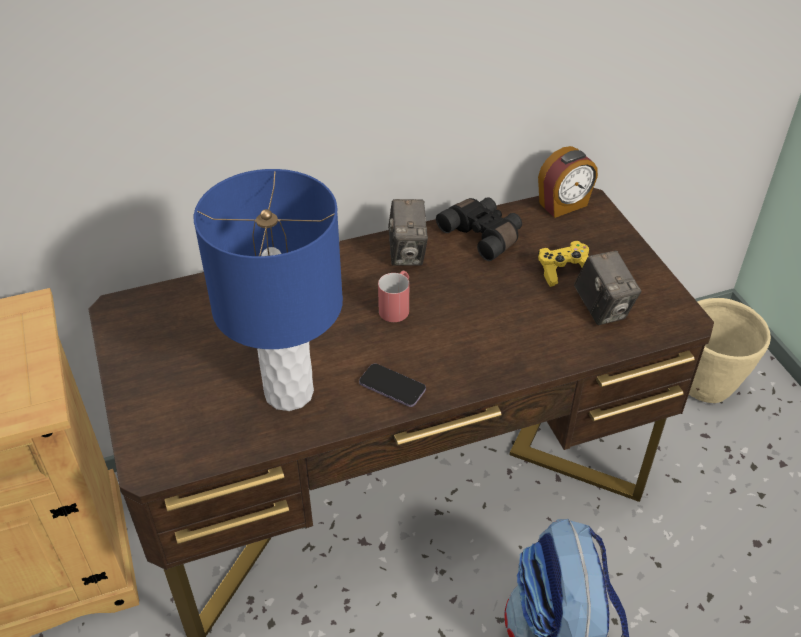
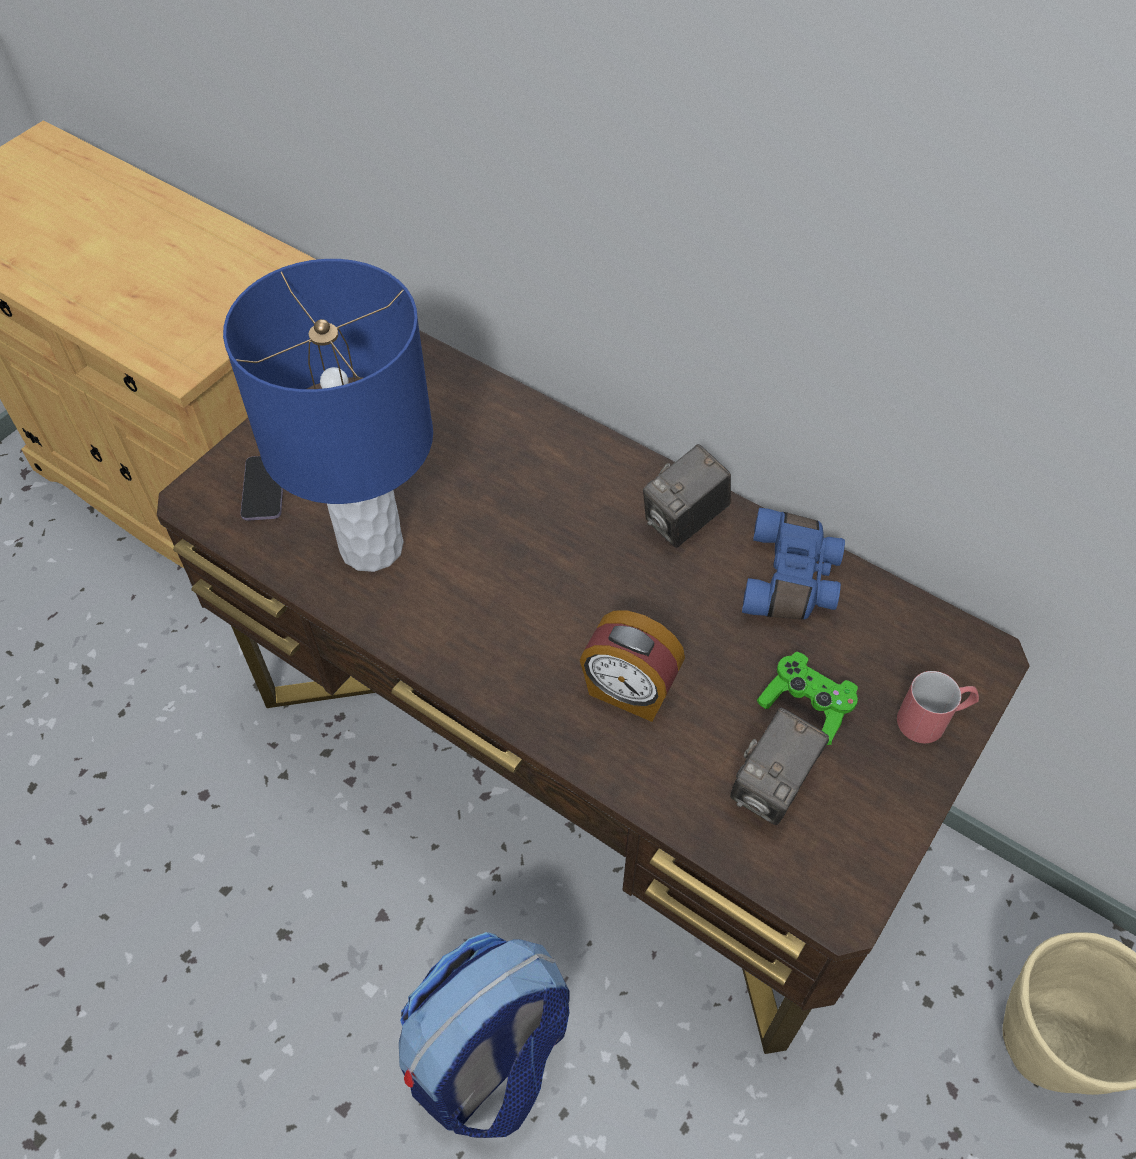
camera: 55 degrees right, 10 degrees up
phone [359,363,426,407] -> phone moved to [241,456,283,521]
red mug [378,271,409,322] -> red mug moved to [897,671,979,743]
black binoculars [436,197,522,261] -> blue binoculars [742,508,845,620]
alarm clock [538,146,598,218] -> alarm clock moved to [580,611,685,722]
yellow game controller [538,241,589,287] -> green game controller [757,652,858,745]

